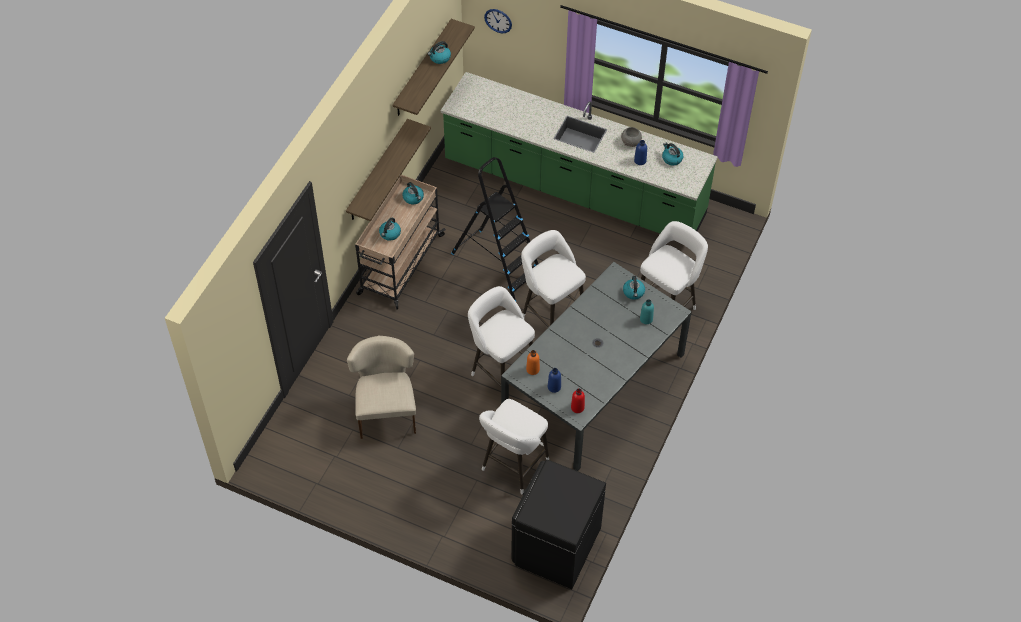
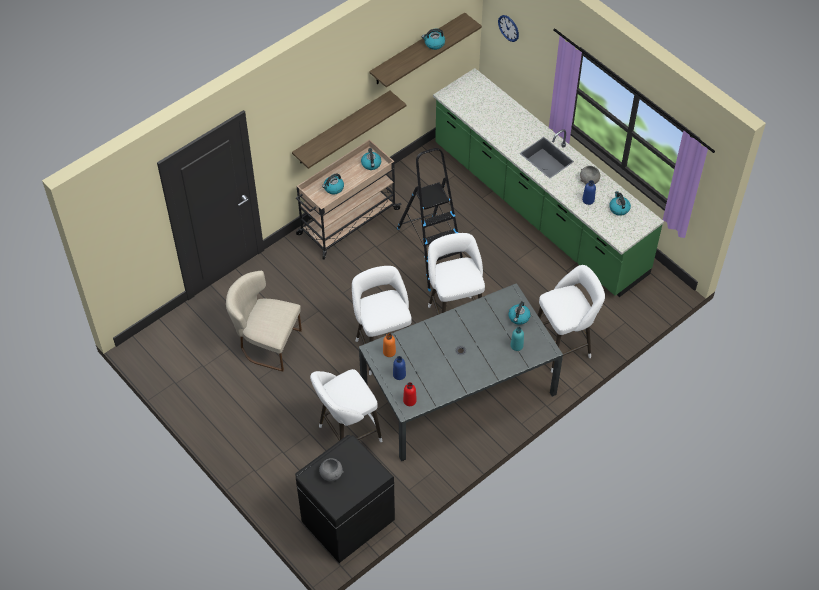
camera: 25 degrees right, 0 degrees up
beige chair [347,335,416,439] -> beige chair turned 90 degrees counterclockwise [226,271,302,372]
none -> grey bowl [319,458,344,481]

